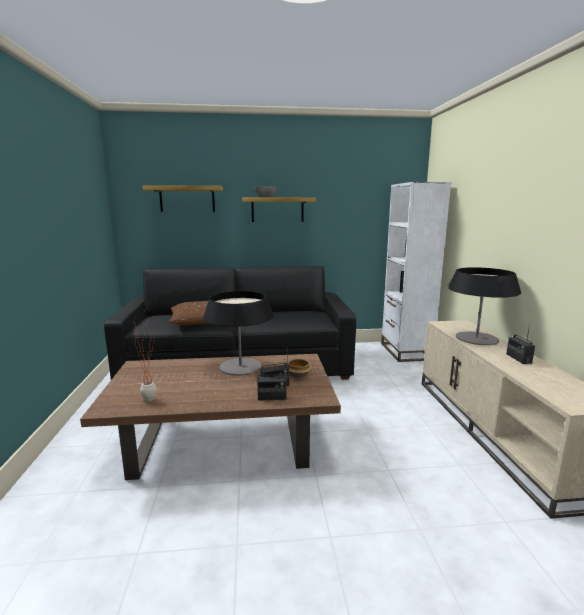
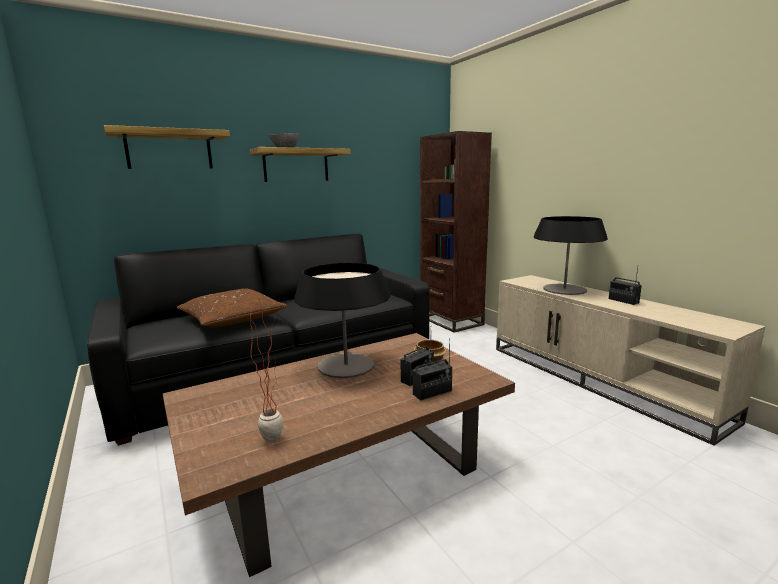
camera: 25 degrees left, 0 degrees up
white bookcase [381,182,451,362] -> brown bookcase [420,131,492,333]

